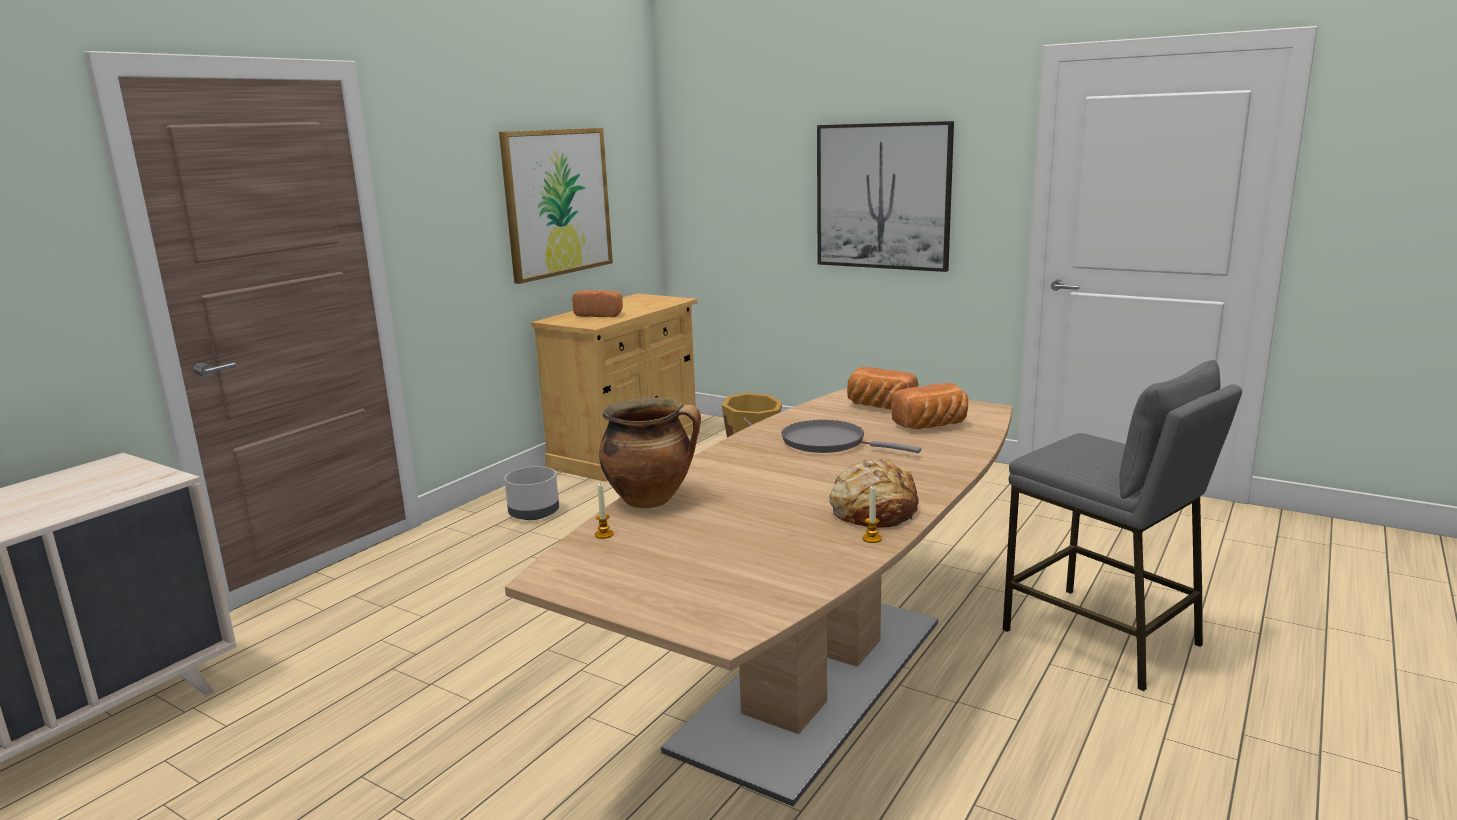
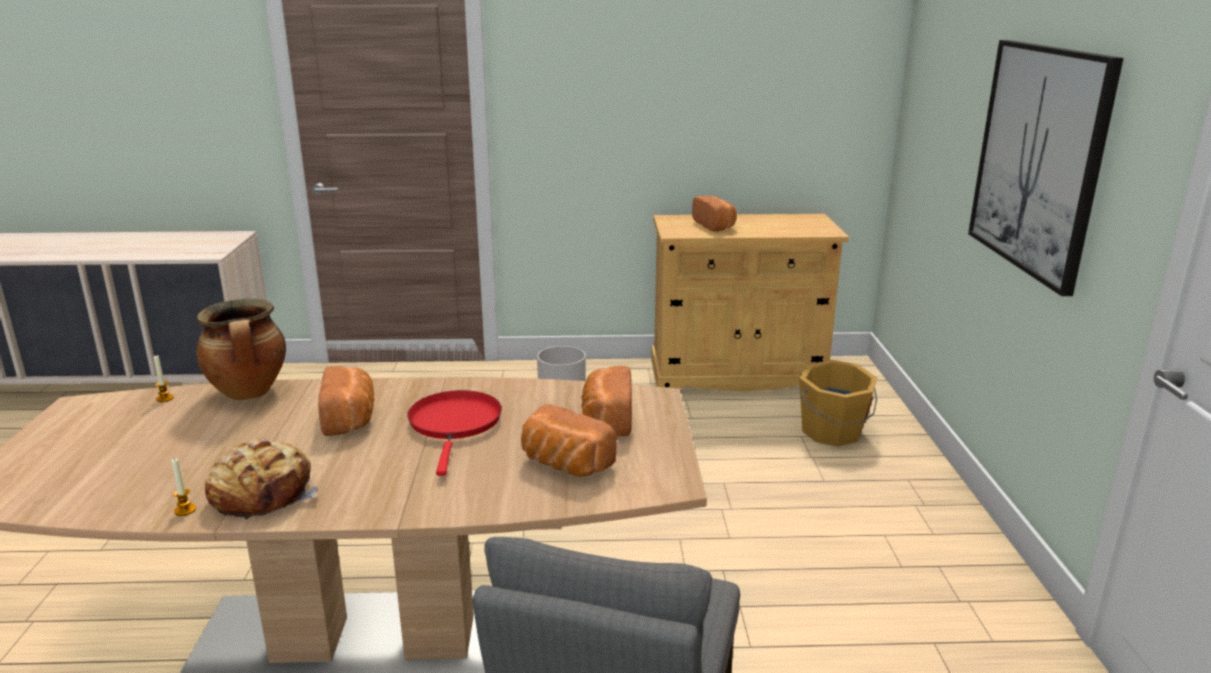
camera: 55 degrees right, 5 degrees up
picture [499,128,613,284] -> none
grey frying pan [781,420,921,453] -> red frying pan [407,390,502,476]
none -> bread [318,366,374,436]

